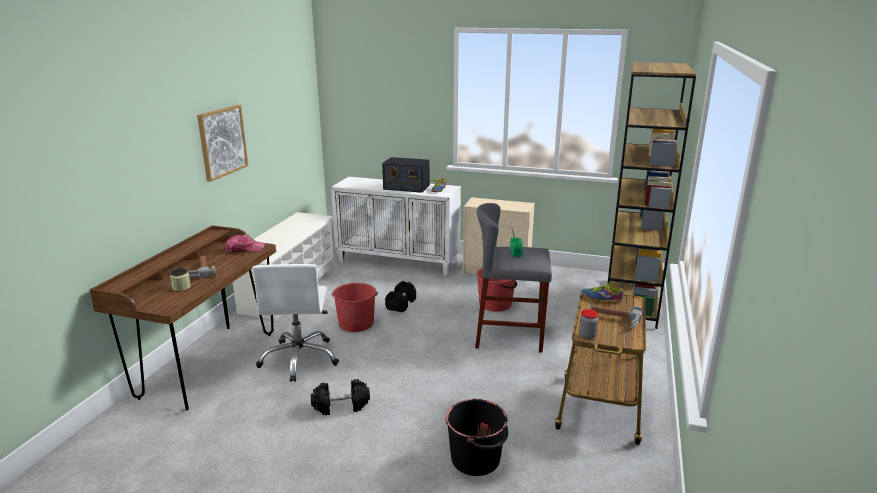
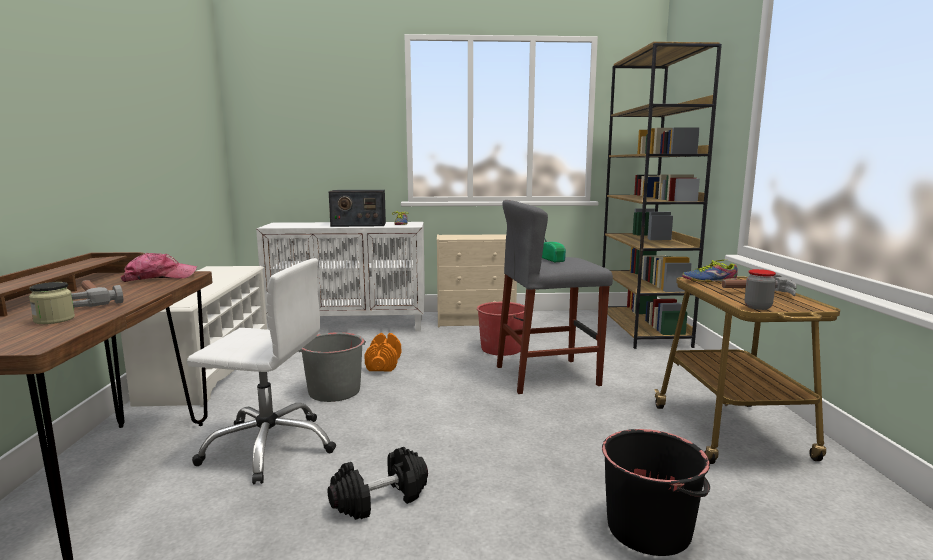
camera: 20 degrees left, 10 degrees down
picture [197,105,248,182] -> none
white office chair [252,264,339,382] -> white office chair turned 60 degrees counterclockwise [187,258,336,484]
red bucket [332,283,378,332] -> grey bucket [298,332,366,402]
black dumbbell [385,281,416,312] -> orange dumbbell [364,333,401,371]

